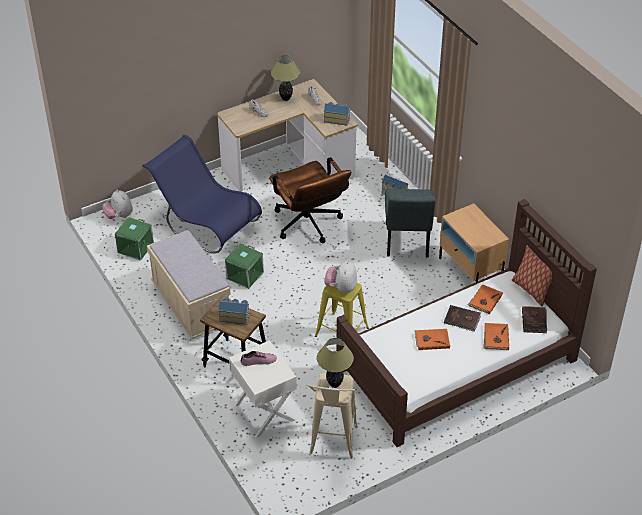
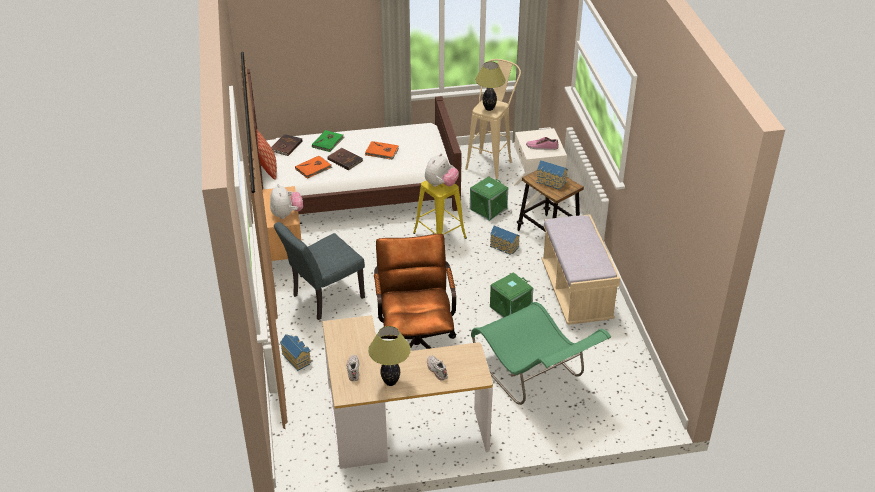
camera: 160 degrees left, 5 degrees down
plush toy [103,190,133,219] -> plush toy moved to [270,184,303,219]
green storage box [115,217,154,261] -> green storage box moved to [470,176,508,221]
blue chair [142,135,262,253] -> green chair [471,302,611,405]
toy house [324,102,350,126] -> toy house moved to [490,226,520,255]
grey chair [385,189,436,257] -> grey chair turned 150 degrees counterclockwise [274,222,365,320]
orange book [484,323,509,350] -> green book [312,130,344,152]

